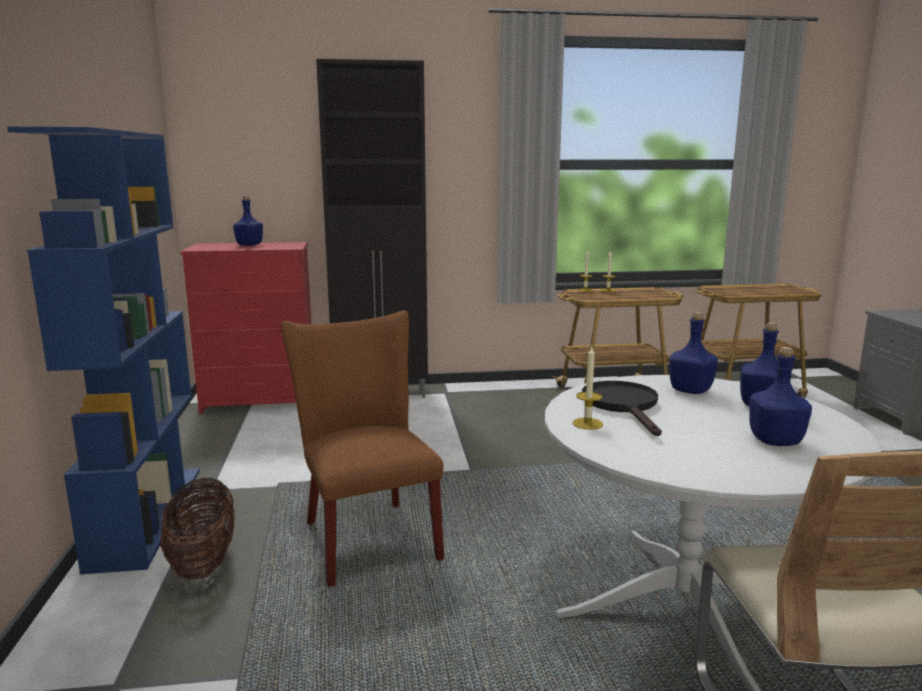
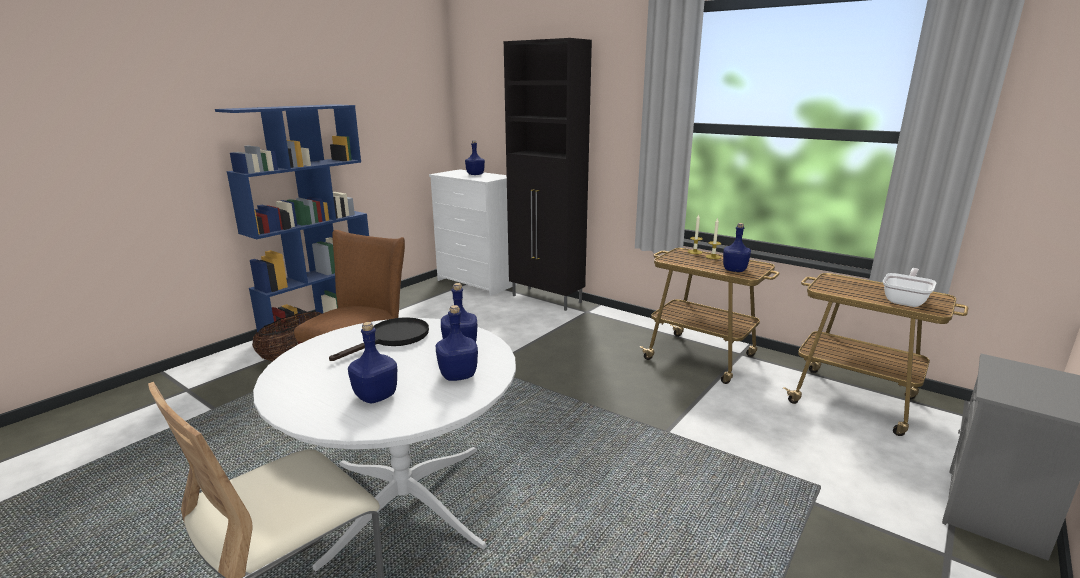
camera: 45 degrees right, 5 degrees up
red dresser [180,242,311,414] -> white dresser [429,169,517,296]
candle [573,347,603,430] -> none
none -> blue bottle [723,223,751,272]
none -> frying pan [883,268,936,307]

